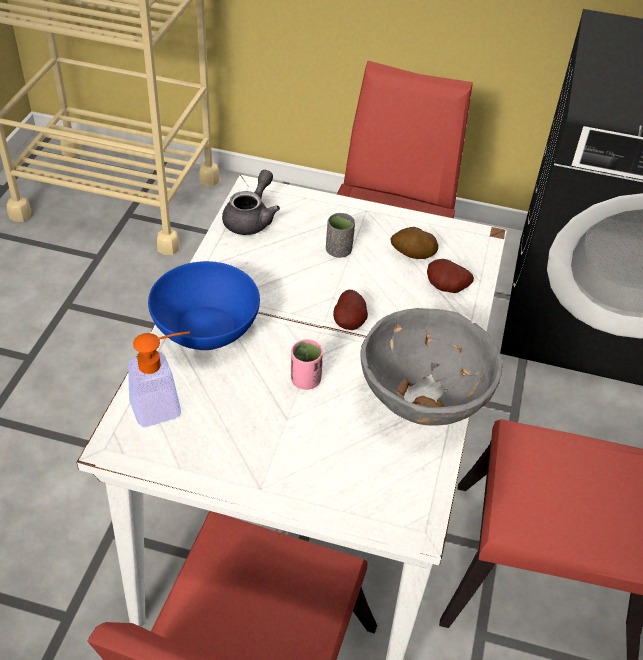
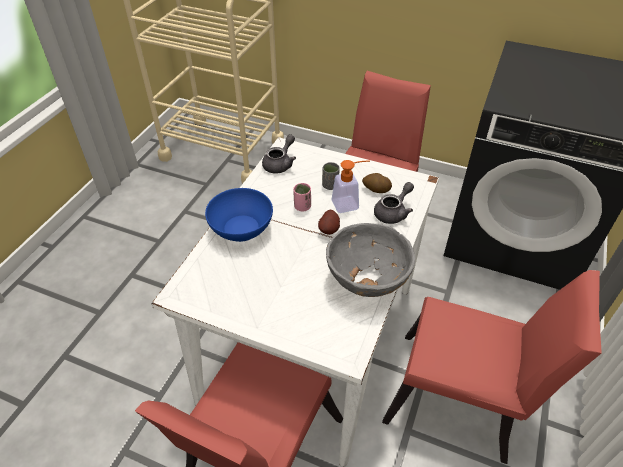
camera: 10 degrees right, 0 degrees up
soap dispenser [128,331,190,427] -> soap dispenser moved to [332,160,370,213]
pink cup [291,339,323,390] -> pink cup moved to [293,183,311,211]
potato [427,259,474,293] -> grey teapot [374,182,414,224]

